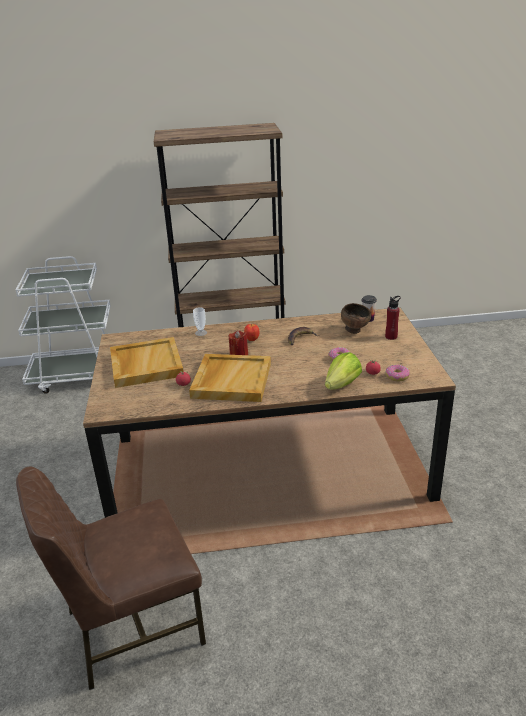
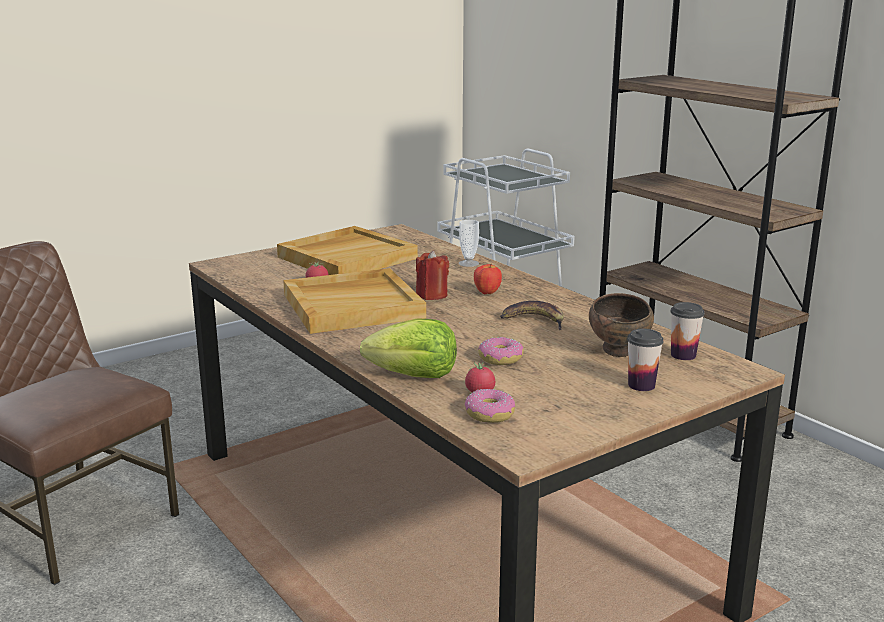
camera: 60 degrees right, 10 degrees down
red bottle [385,296,401,340] -> cup [627,329,664,391]

